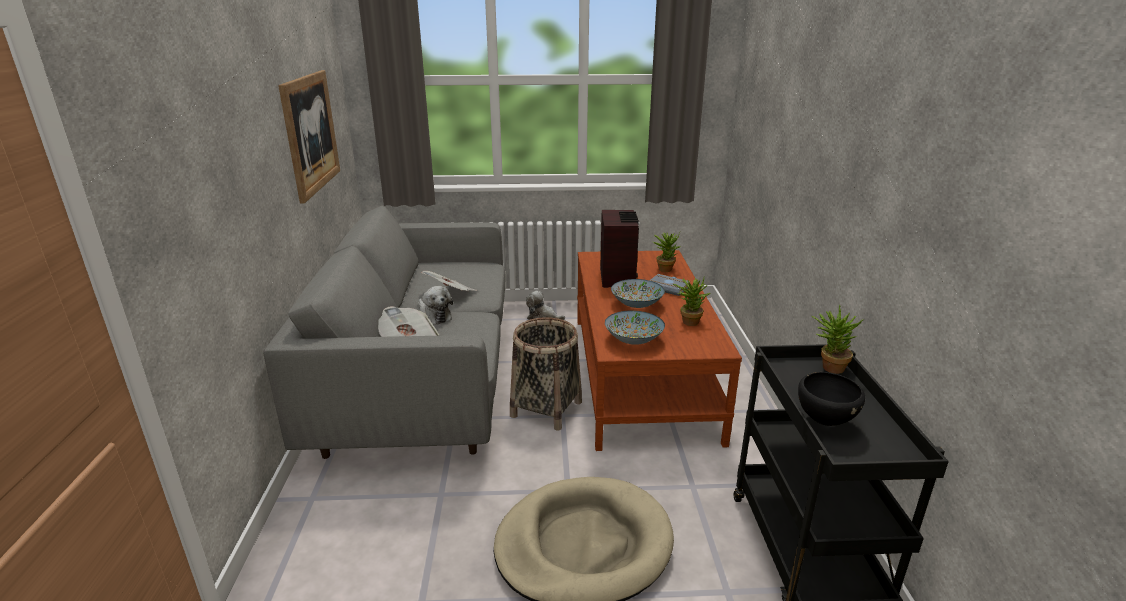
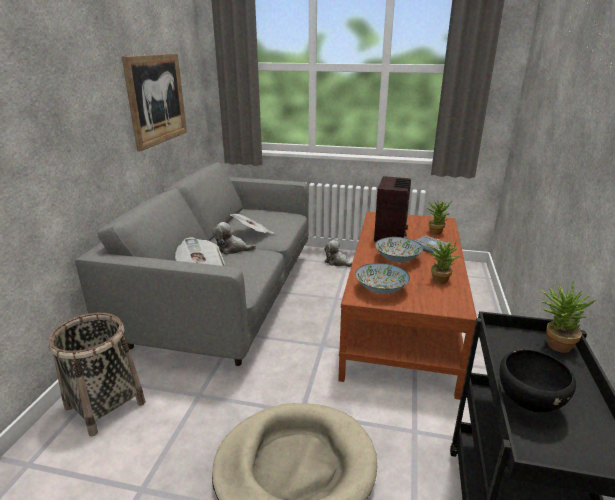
camera: 15 degrees right, 0 degrees up
plush toy [418,286,453,325] -> plush toy turned 120 degrees clockwise [212,222,256,255]
basket [510,317,582,430] -> basket moved to [49,313,146,436]

